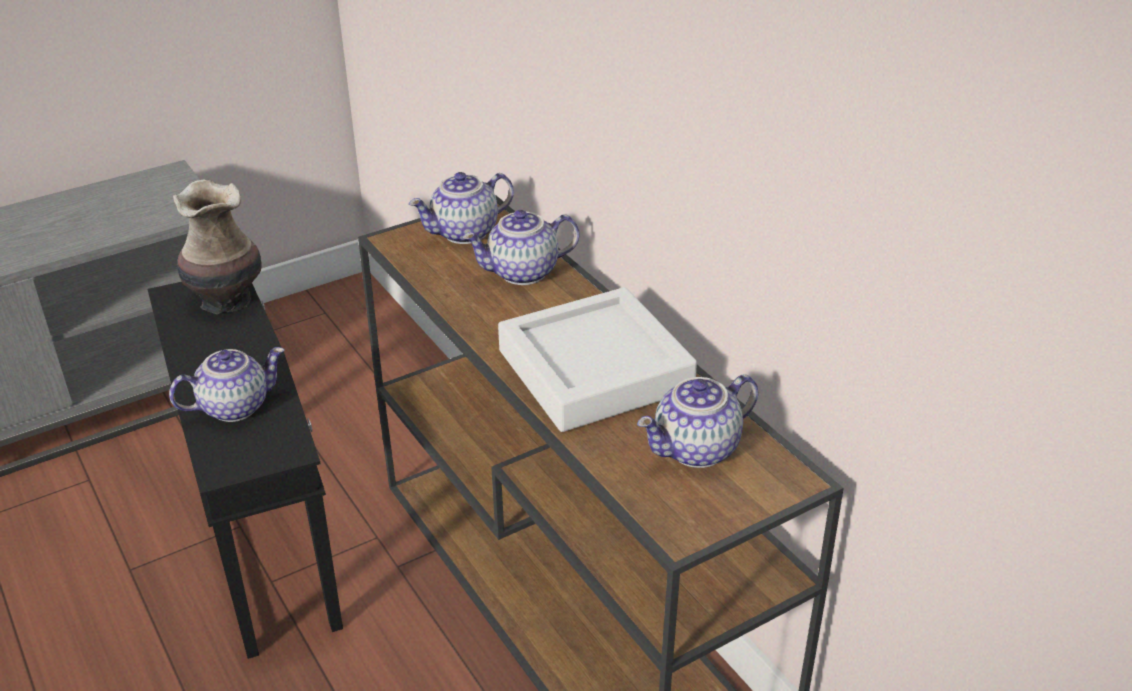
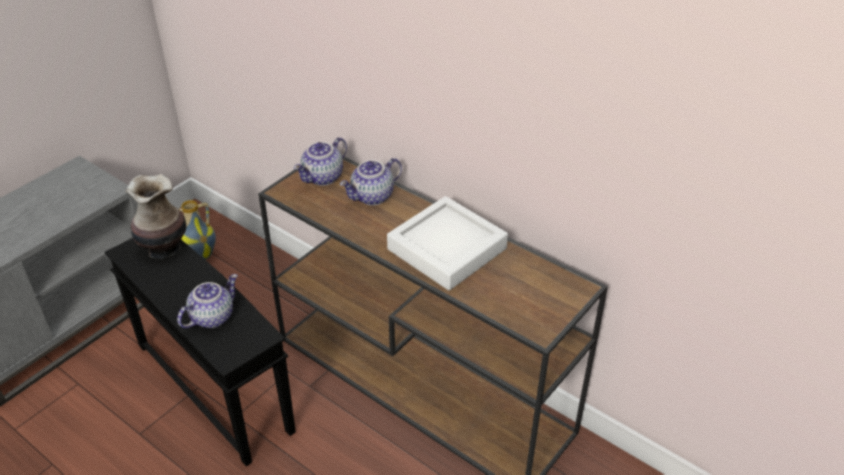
camera: 20 degrees left, 5 degrees up
teapot [637,374,758,468] -> none
none -> vase [179,200,216,260]

